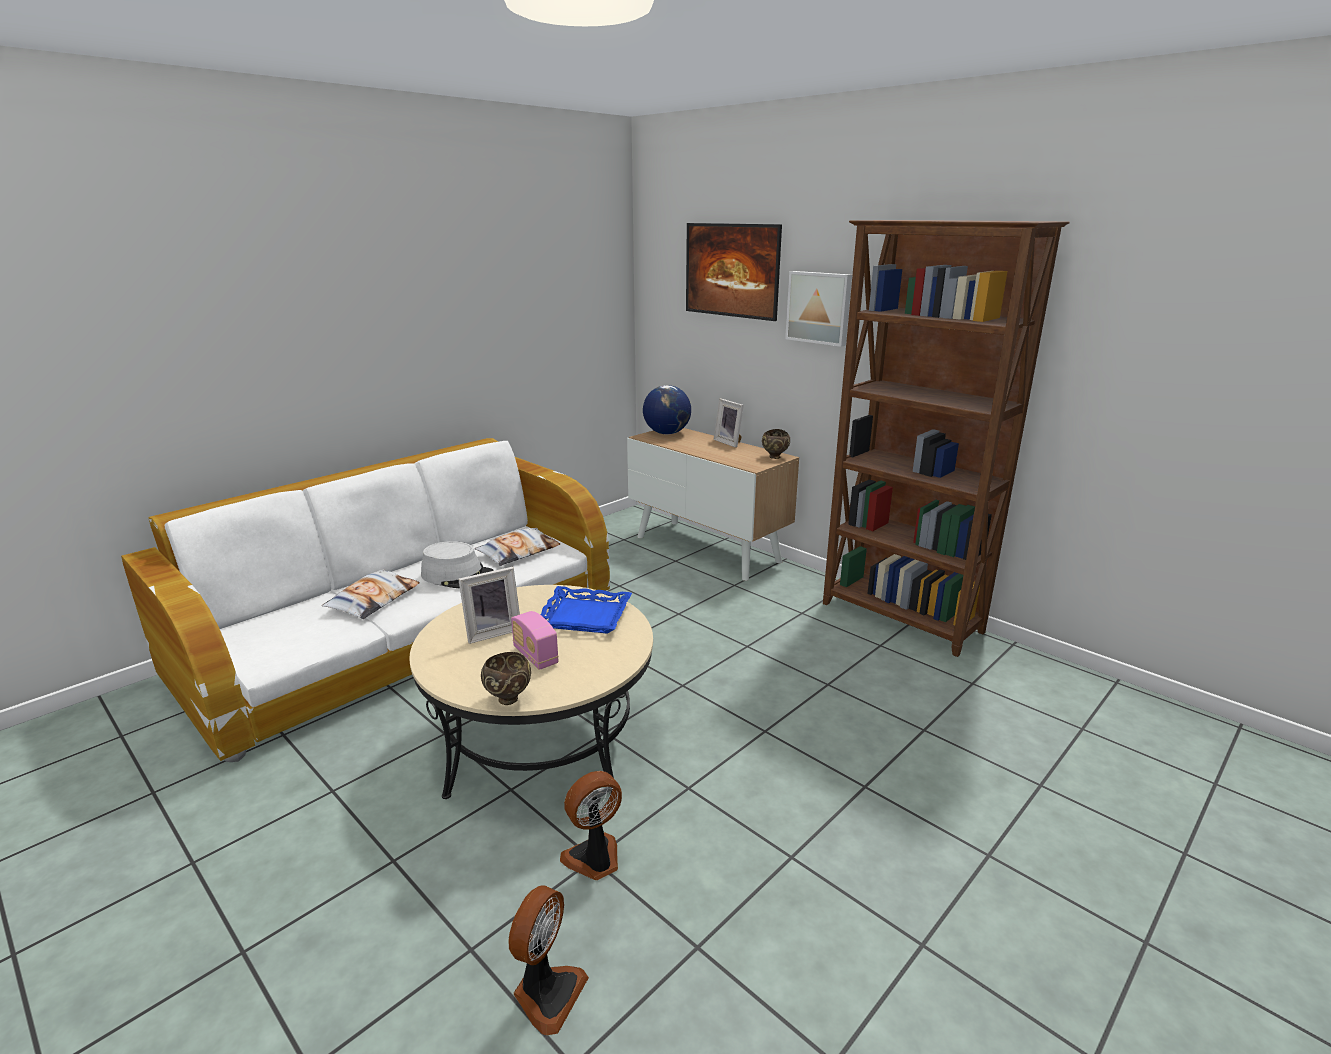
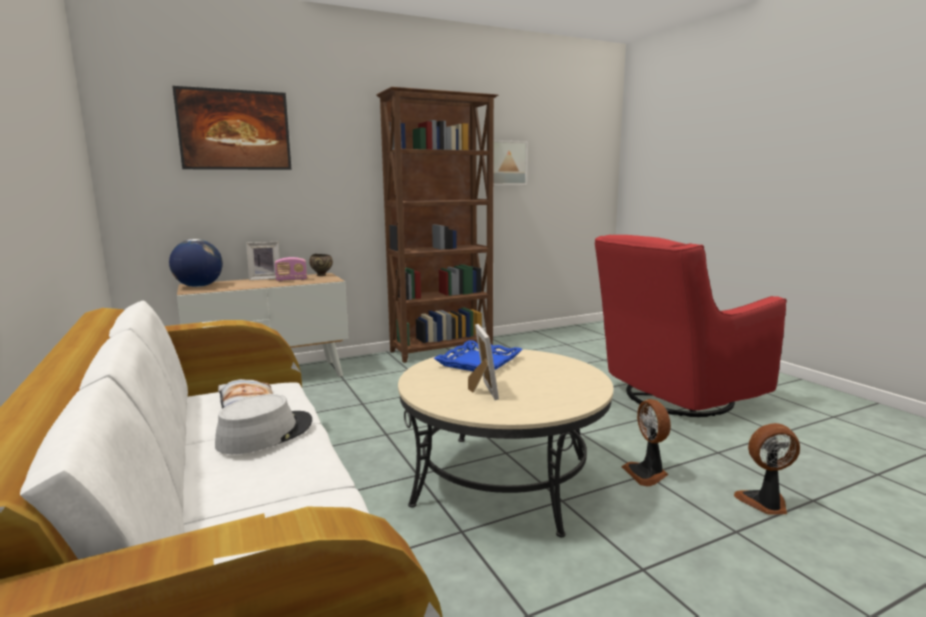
camera: 70 degrees left, 10 degrees down
pillow [322,569,420,619] -> none
brown bowl [481,652,531,705] -> none
fan [508,886,589,1035] -> fan turned 45 degrees counterclockwise [734,423,800,515]
radio [511,611,559,670] -> radio moved to [275,257,307,281]
picture [785,271,852,347] -> picture moved to [493,140,528,185]
none -> red armchair [595,235,787,417]

